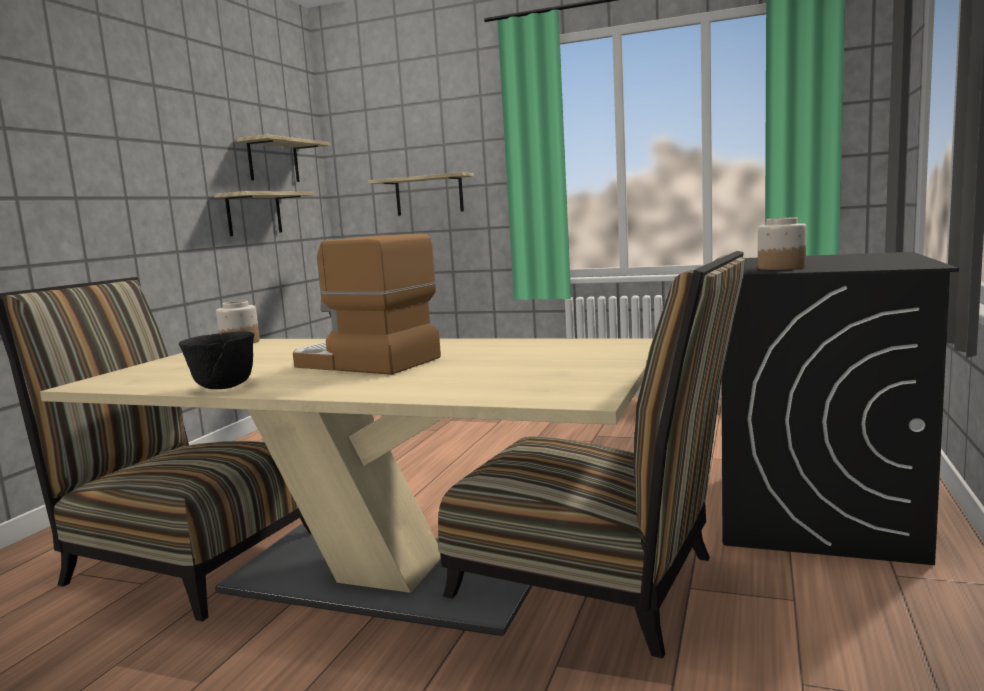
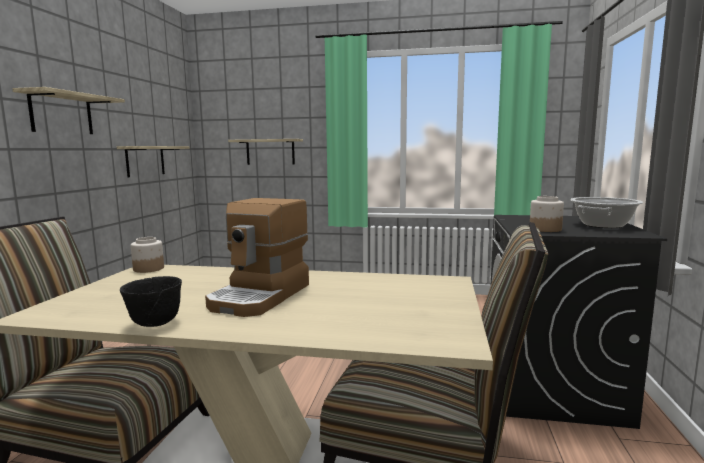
camera: 10 degrees left, 0 degrees up
shelf [236,134,330,182] -> shelf moved to [12,87,125,134]
coffee machine [293,234,441,375] -> coffee machine turned 90 degrees counterclockwise [205,198,309,317]
none -> cooking pot [570,197,644,228]

